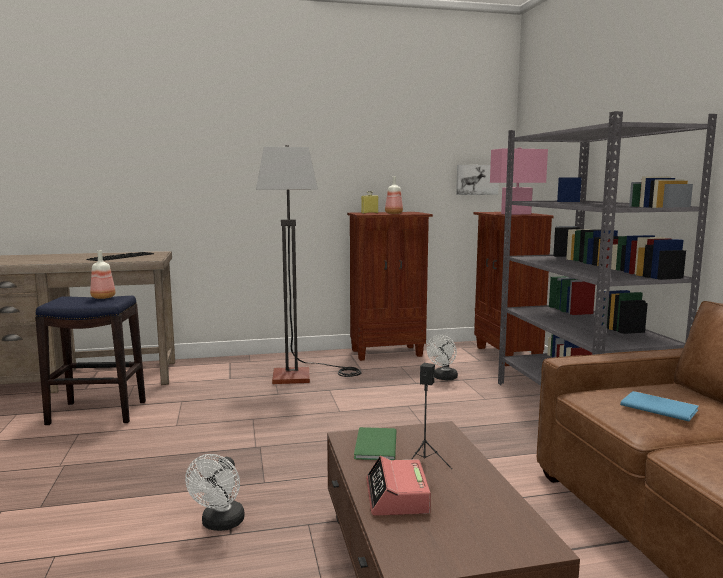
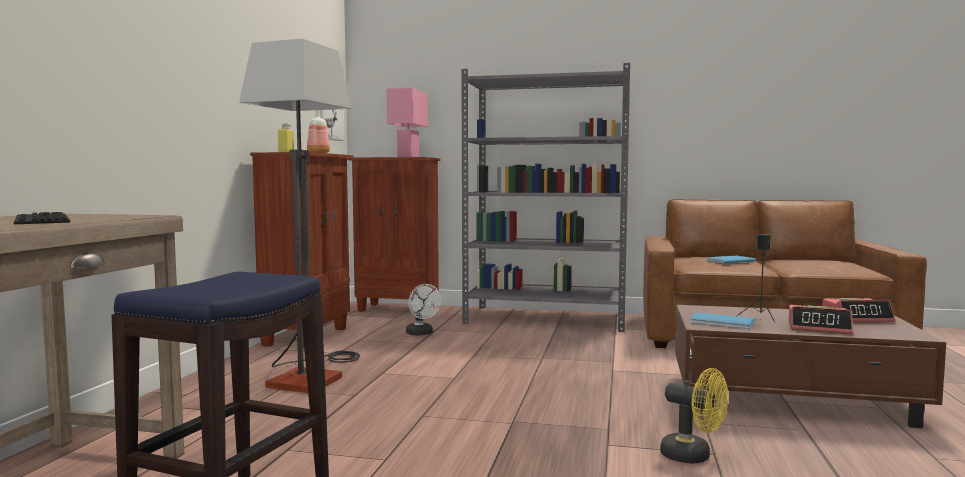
camera: 65 degrees left, 5 degrees down
bottle [90,251,116,299] -> none
white fan [185,454,245,531] -> yellow fan [660,368,728,464]
green book [354,427,396,460] -> blue book [690,312,755,329]
none -> alarm clock [823,298,895,322]

